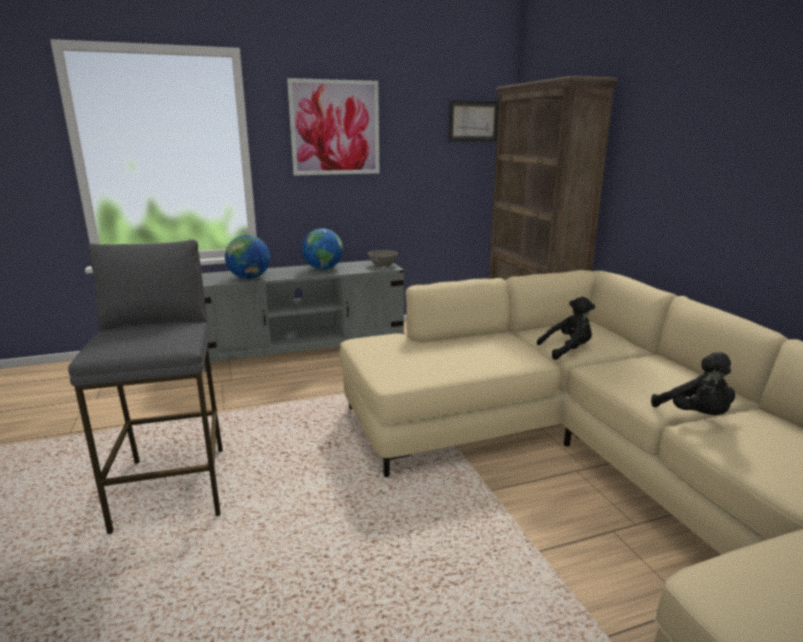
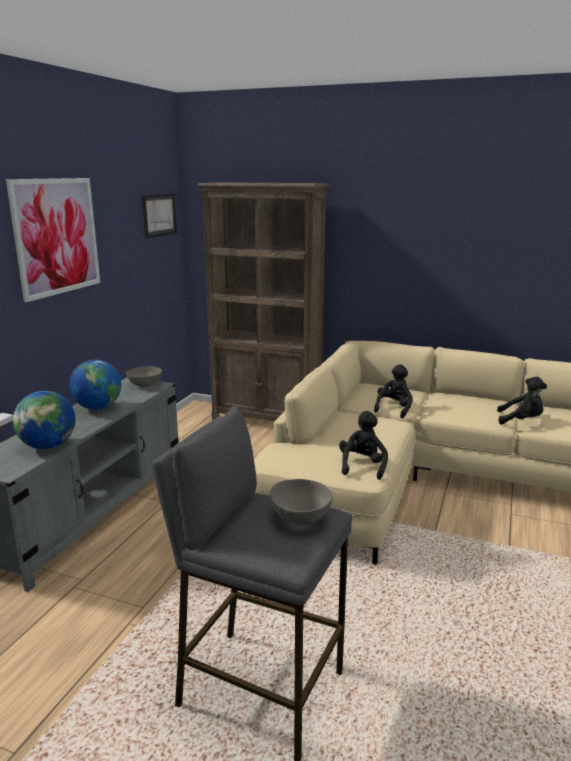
camera: 50 degrees left, 0 degrees up
none -> grey bowl [270,479,333,525]
none -> black plush toy [339,411,388,480]

